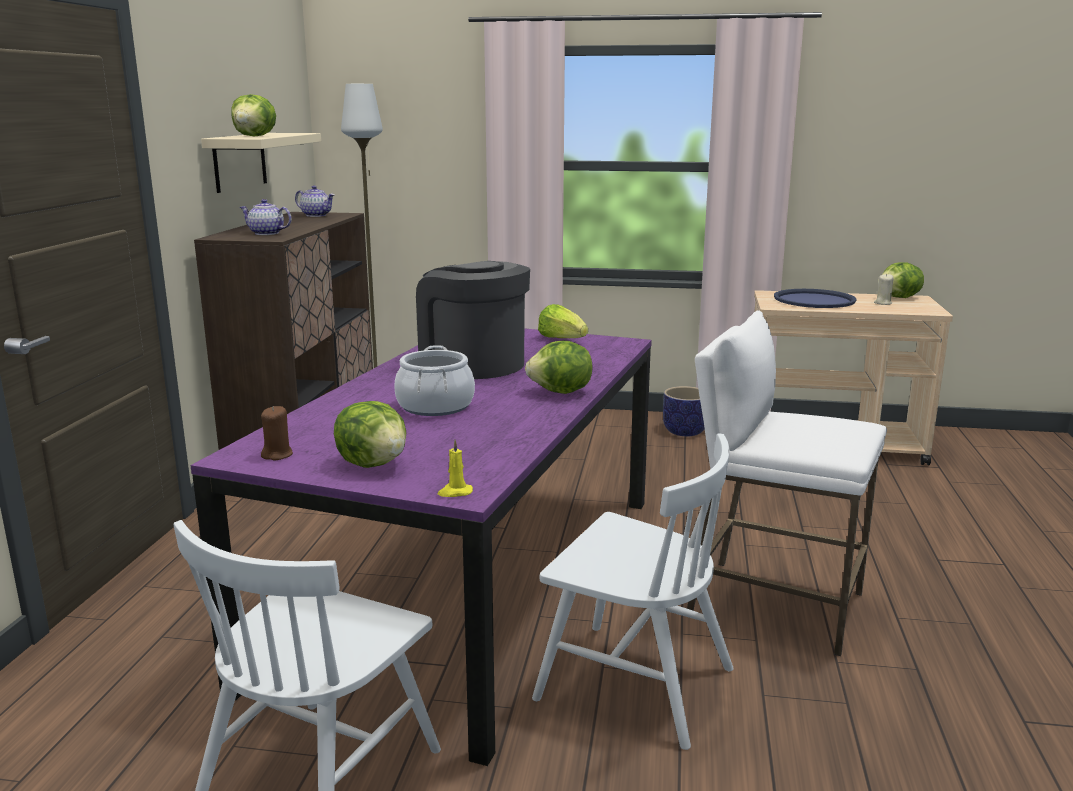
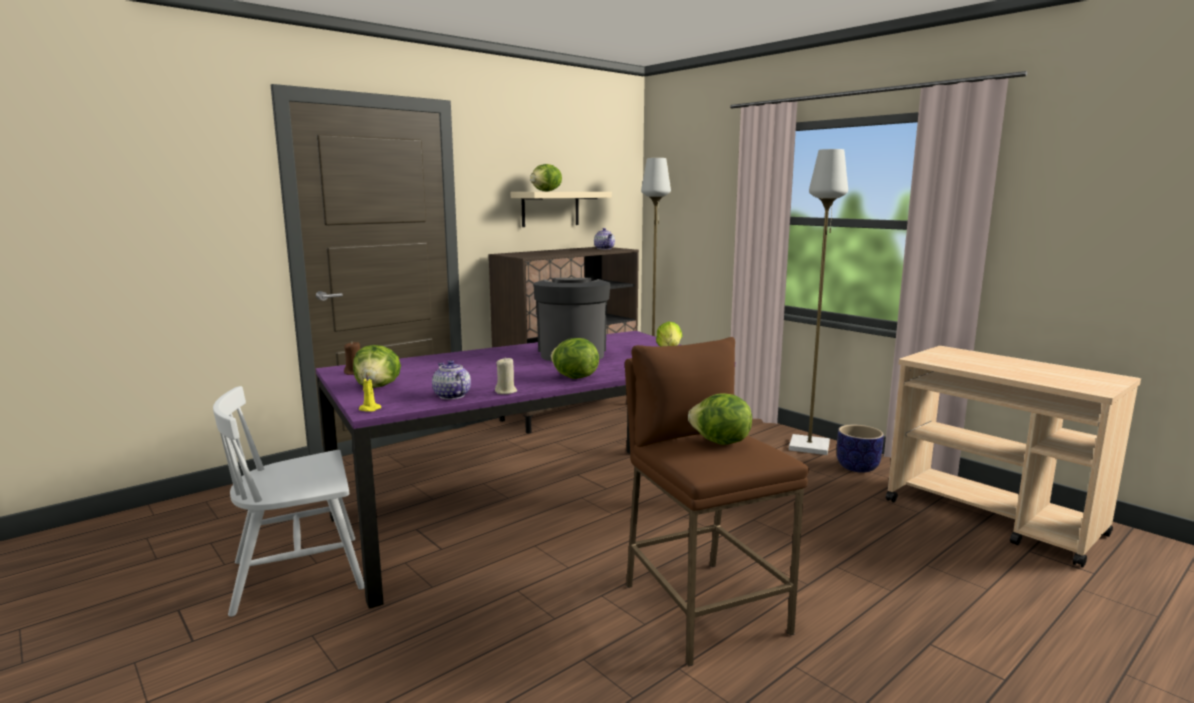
camera: 40 degrees right, 5 degrees down
teapot [239,199,292,235] -> teapot moved to [432,360,471,400]
cooking pot [395,345,475,416] -> none
white chair [532,433,734,750] -> none
white stool [687,310,887,656] -> brown stool [625,337,809,666]
blue tray [774,289,857,308] -> none
beige candle [874,274,894,305] -> beige candle moved to [495,358,517,394]
lettuce [878,262,924,298] -> lettuce moved to [688,393,752,445]
none -> grey floor lamp [789,149,848,455]

